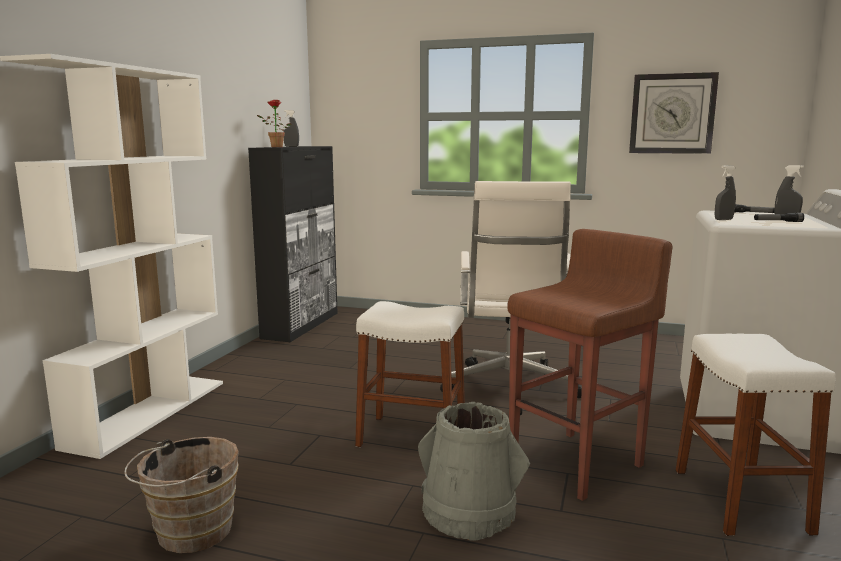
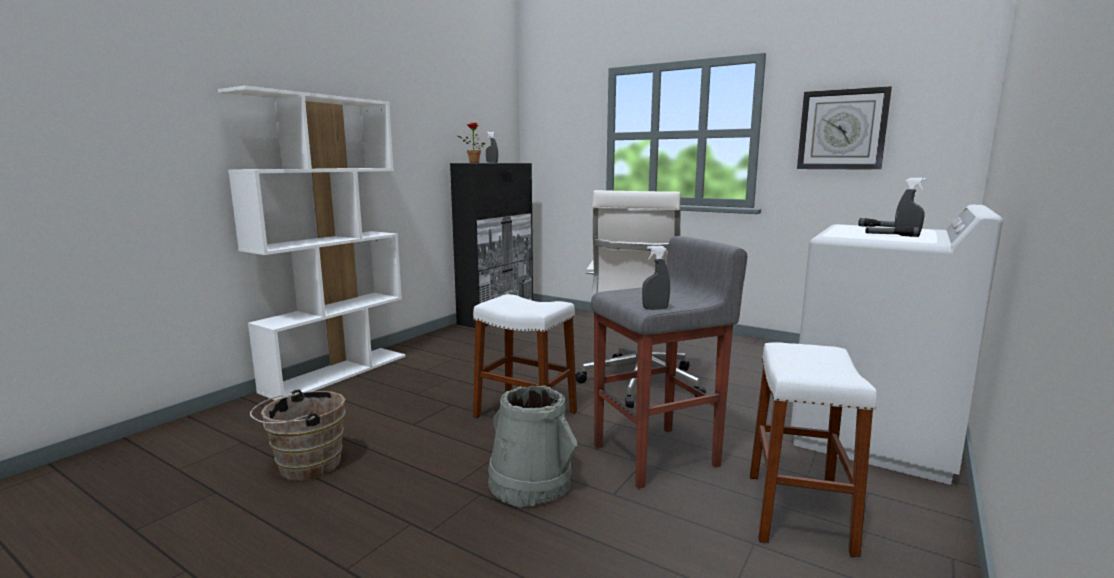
camera: 15 degrees right, 0 degrees up
brown stool [507,229,672,501] -> grey stool [591,236,747,489]
grey spray bottle [714,165,736,220] -> grey spray bottle moved to [642,246,670,310]

